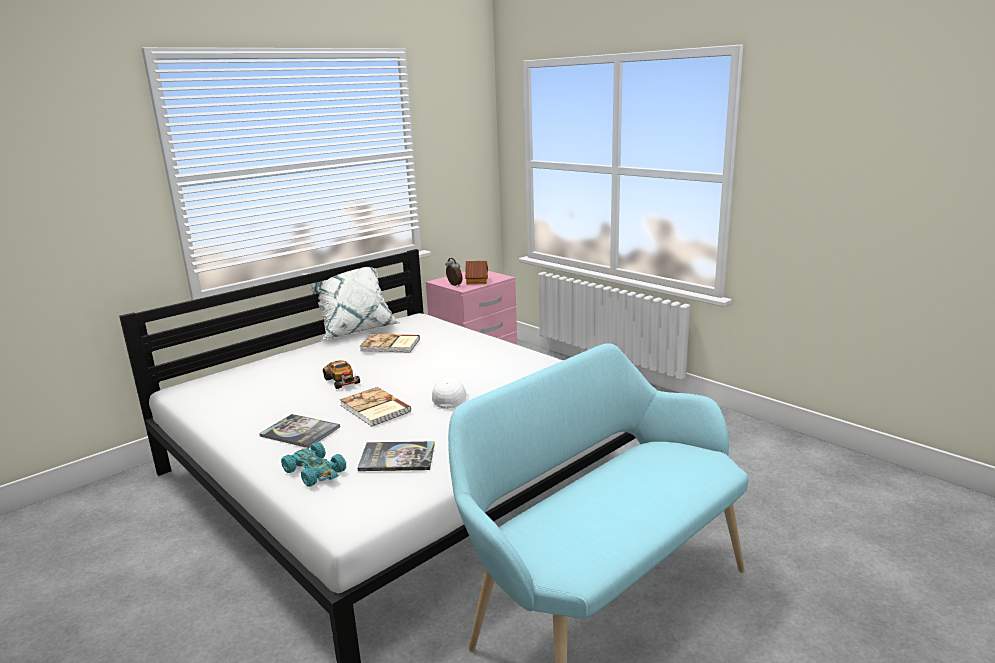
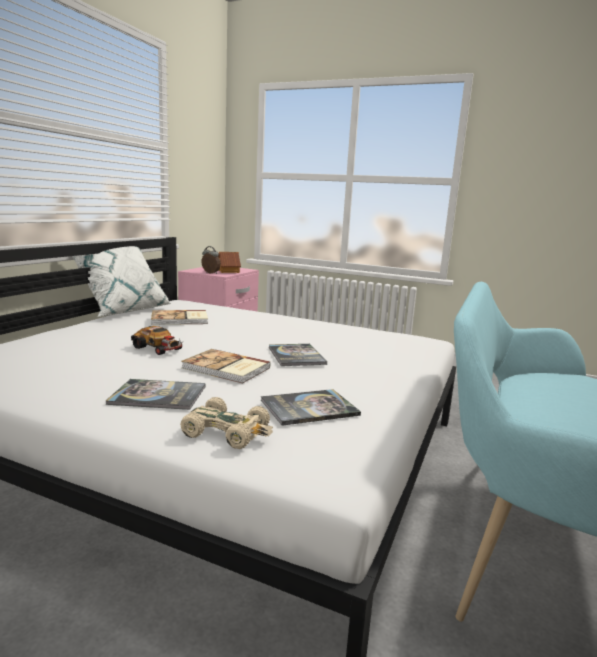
camera: 25 degrees left, 5 degrees down
turquoise toy car [281,442,346,487] -> beige toy car [180,397,273,449]
white cap [432,377,467,409] -> book [269,344,327,366]

